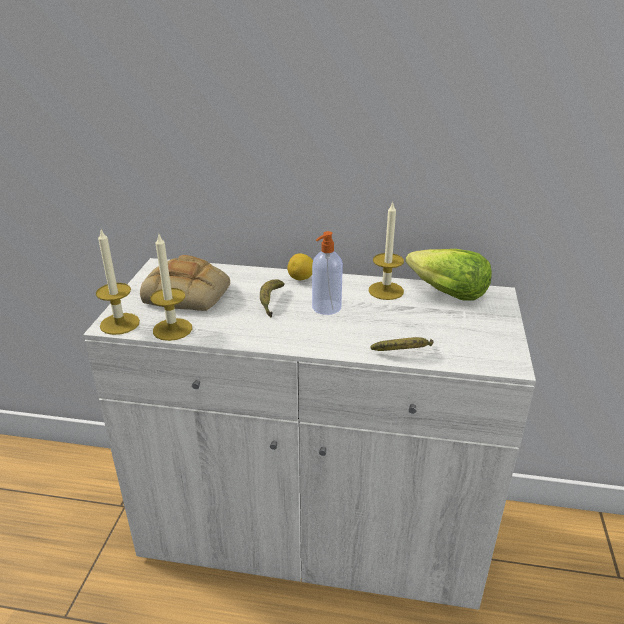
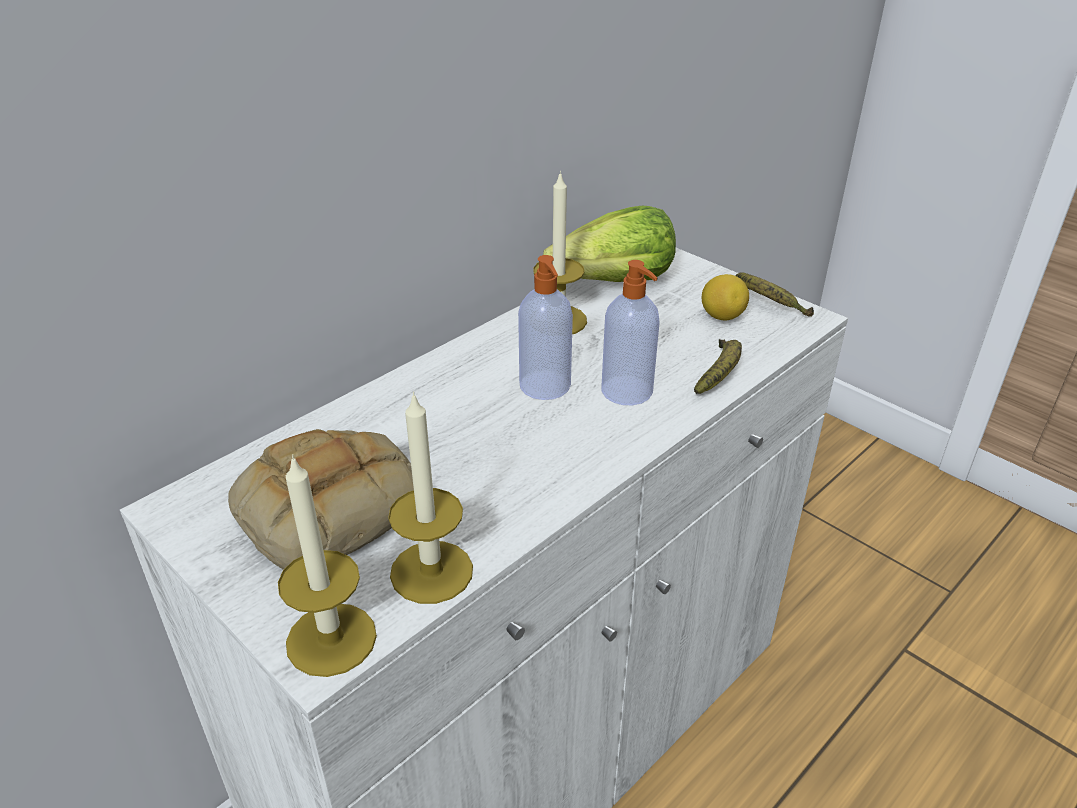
camera: 55 degrees left, 5 degrees up
banana [260,279,285,317] -> banana moved to [735,272,814,317]
lemon [287,253,313,280] -> lemon moved to [702,274,749,320]
none -> soap dispenser [601,260,660,405]

